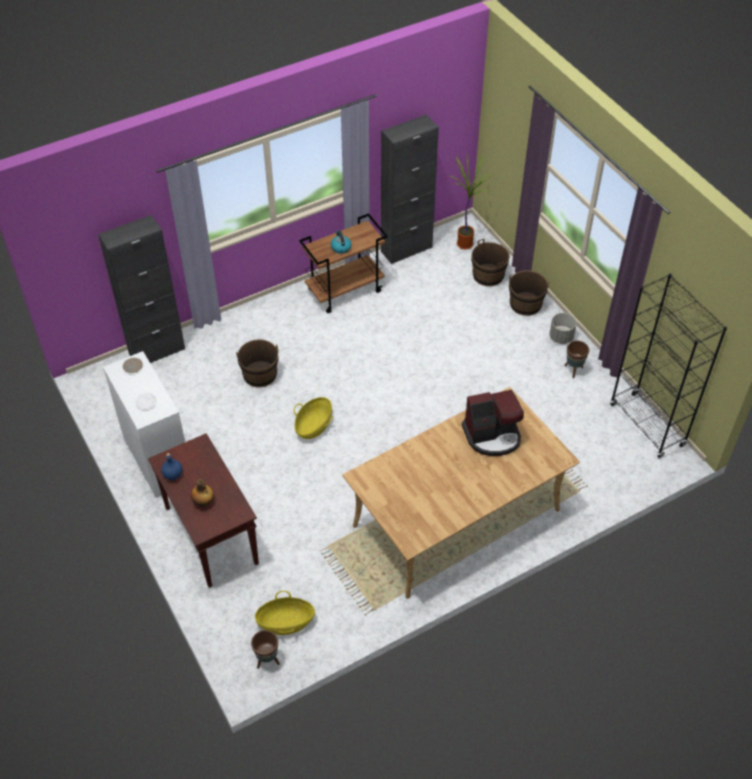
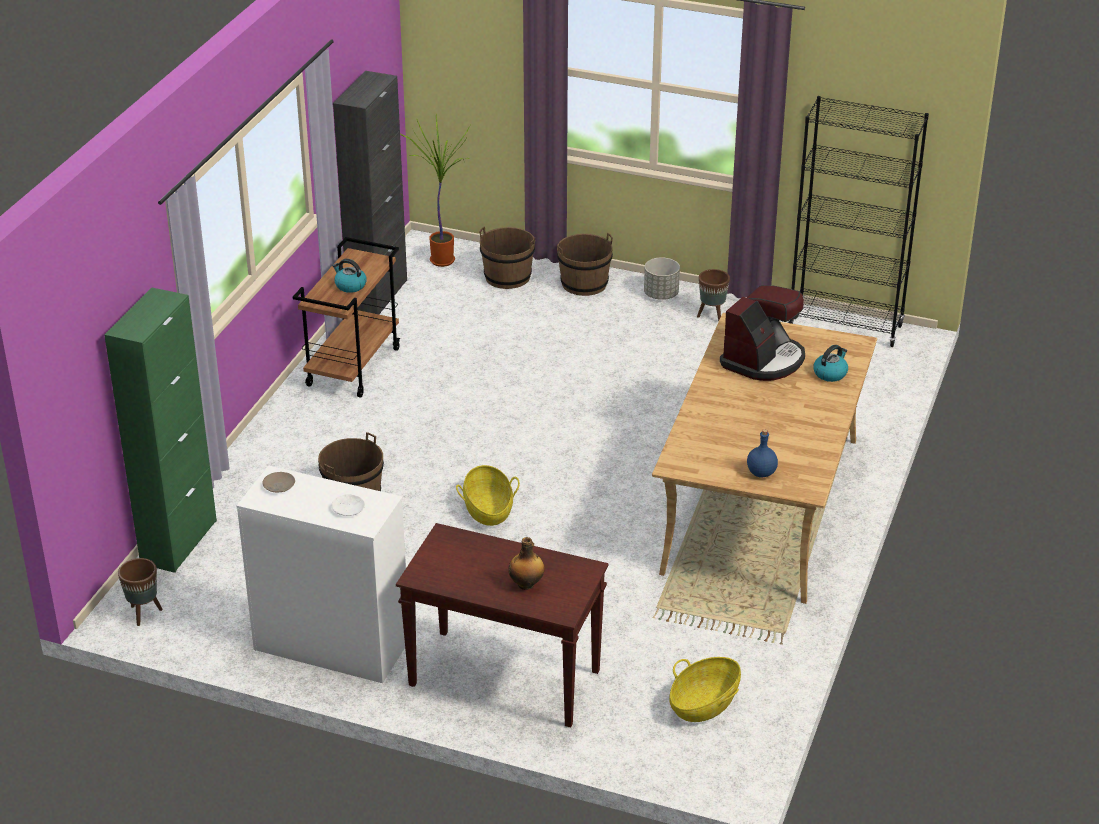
camera: 40 degrees left, 15 degrees down
black cabinet [98,215,185,363] -> green cabinet [104,288,217,573]
blue bottle [161,453,182,480] -> blue bottle moved to [747,429,778,477]
brown planter [251,630,280,669] -> brown planter moved to [118,558,163,626]
none -> kettle [813,345,848,382]

